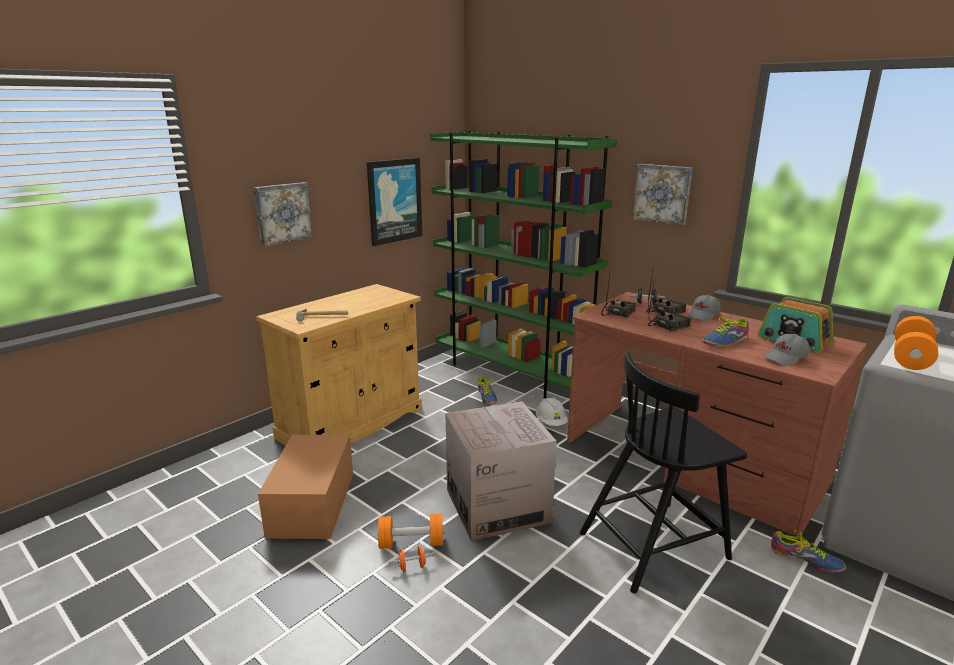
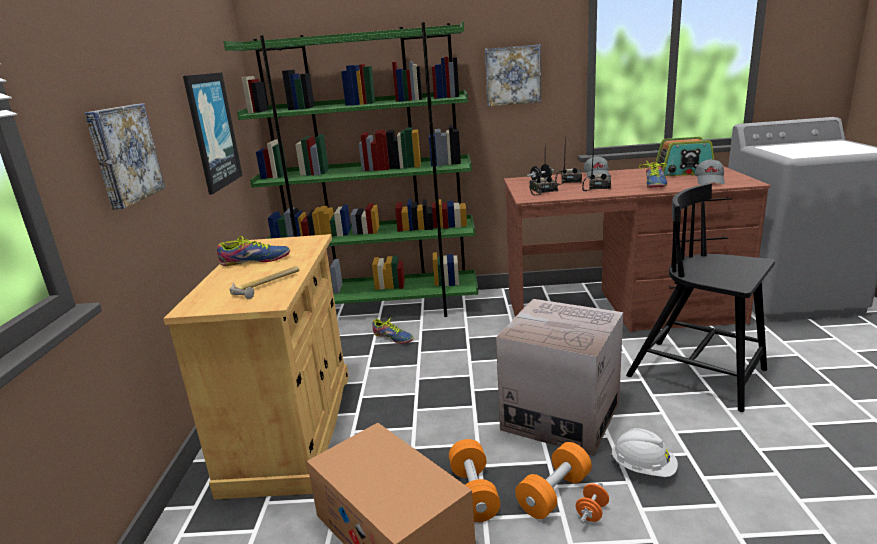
camera: 40 degrees left, 0 degrees up
white hard hat [536,397,568,426] -> white hard hat moved to [611,428,678,477]
black chair [580,352,747,594] -> black chair turned 105 degrees clockwise [626,183,775,412]
shoe [771,530,846,573] -> shoe moved to [217,236,290,266]
orange dumbbell [894,316,938,370] -> orange dumbbell moved to [449,439,500,522]

